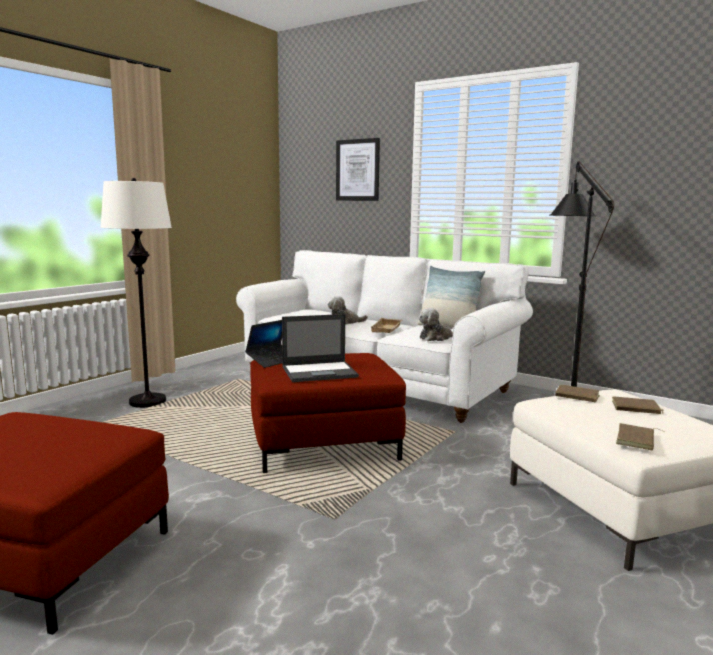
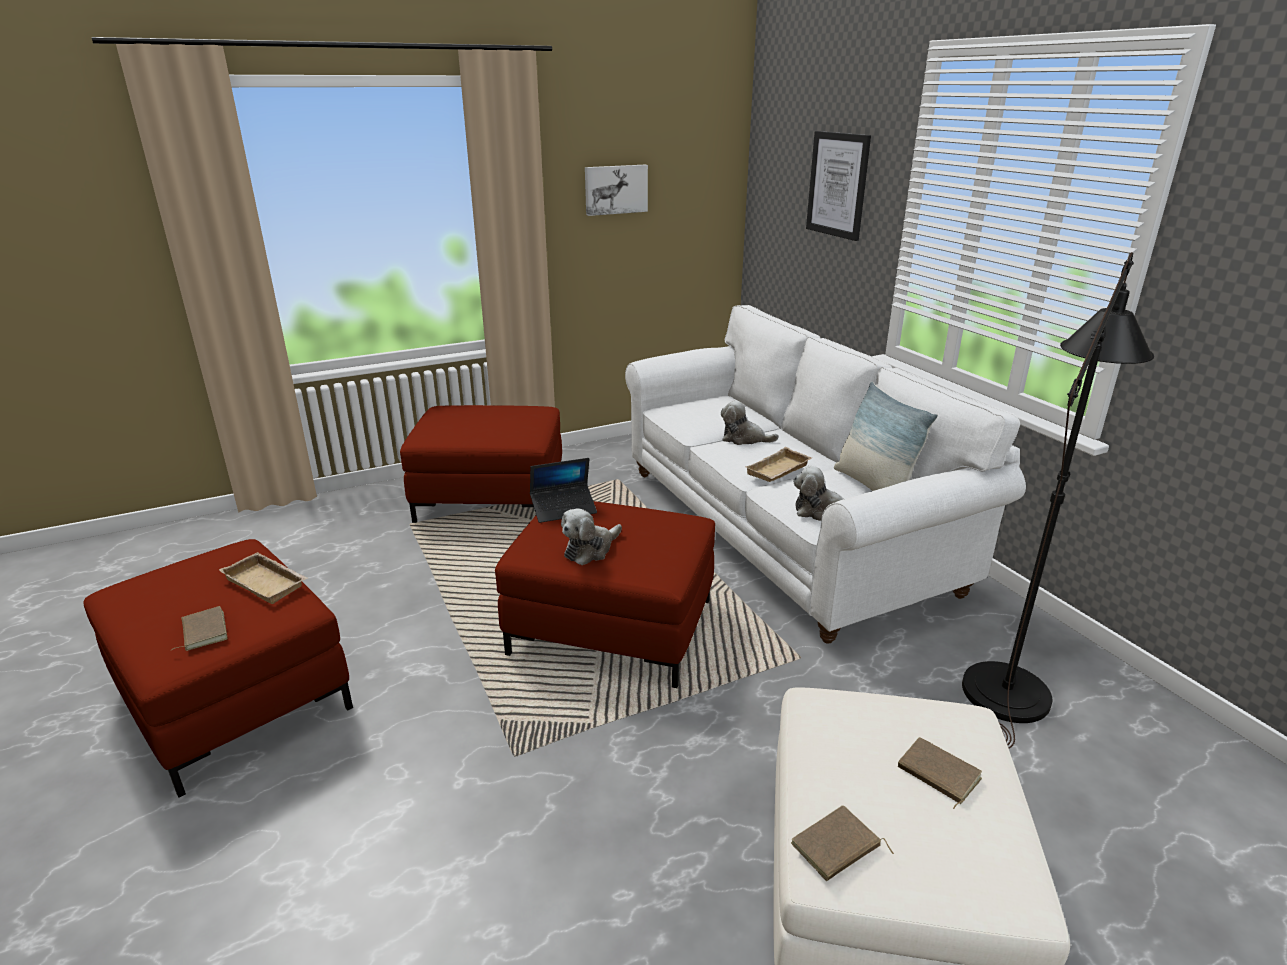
camera: 30 degrees right, 15 degrees up
white floor lamp [100,178,172,408] -> red ottoman [400,405,562,523]
laptop [282,314,359,382] -> plush toy [561,508,622,565]
brown book [555,385,600,402] -> brown book moved to [171,606,228,651]
none -> beige tray [219,552,308,604]
none -> picture [585,165,648,216]

